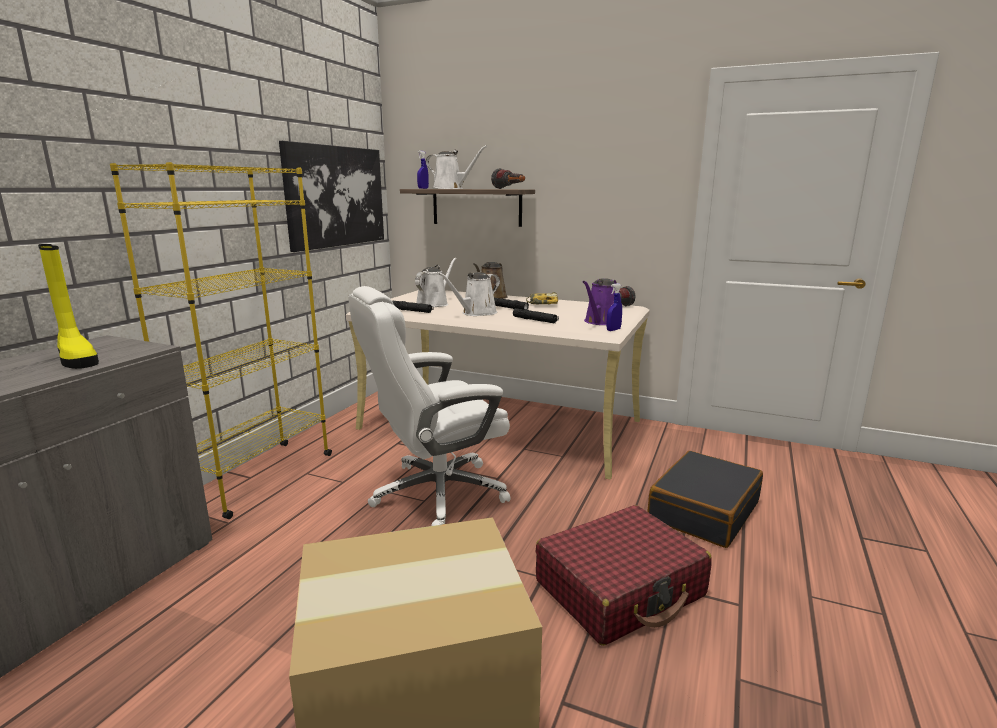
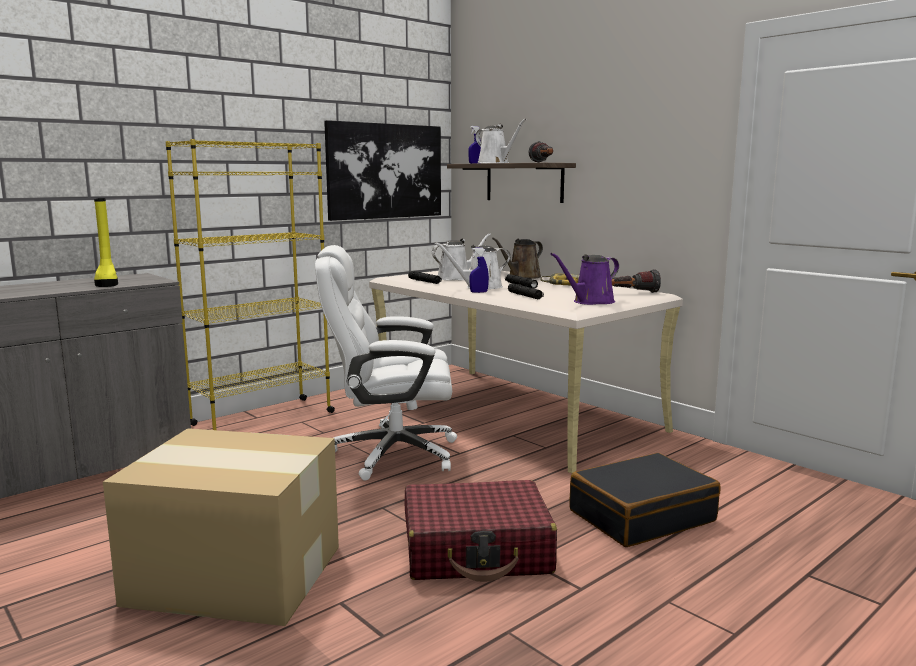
camera: 25 degrees right, 5 degrees down
blue spray bottle [607,283,622,331] -> blue spray bottle moved to [469,248,489,293]

